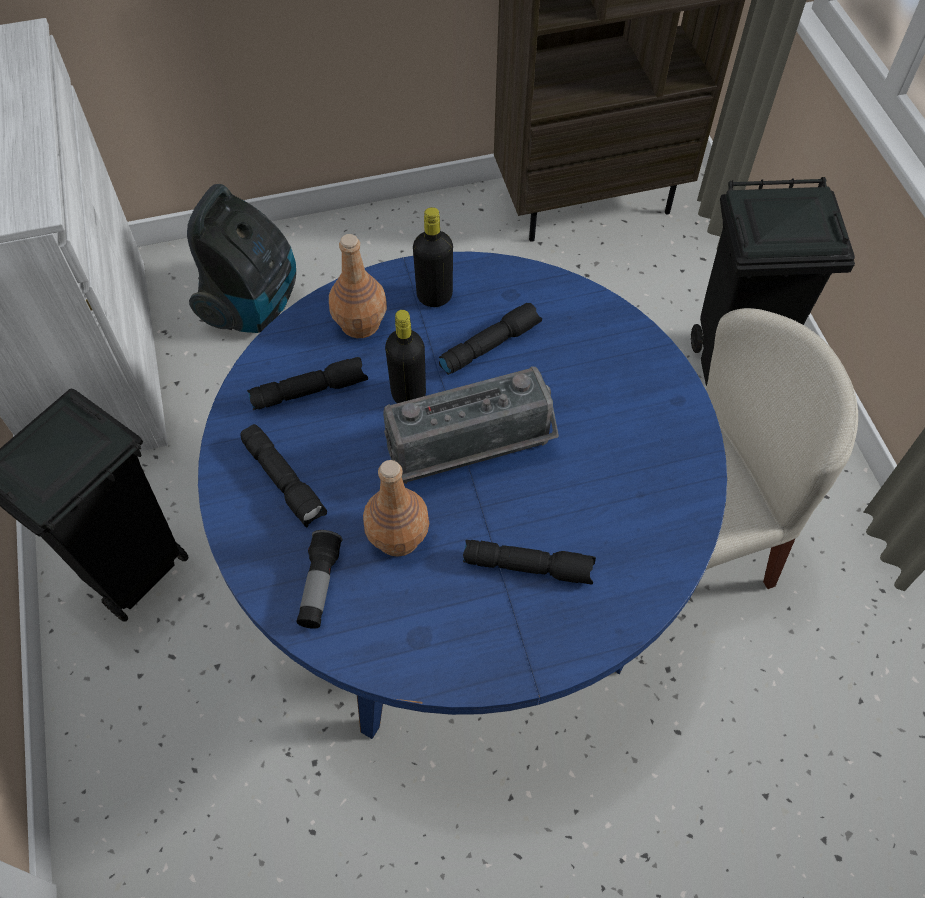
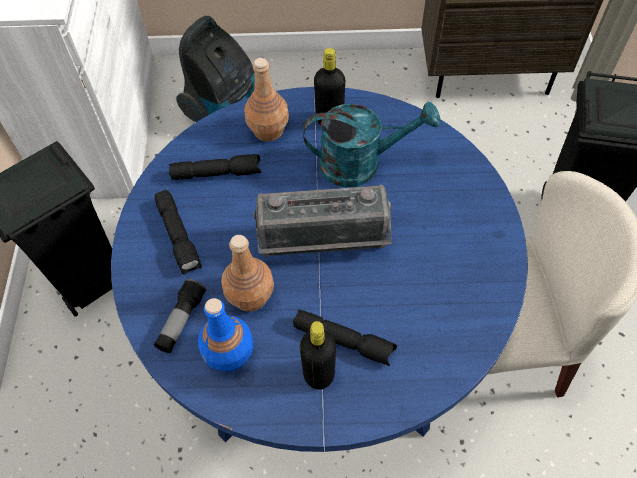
camera: 15 degrees right, 0 degrees up
black bottle [385,310,426,403] -> black bottle moved to [300,321,336,390]
black flashlight [439,303,542,375] -> turquoise watering can [303,101,440,187]
none -> blue bottle [198,298,253,372]

